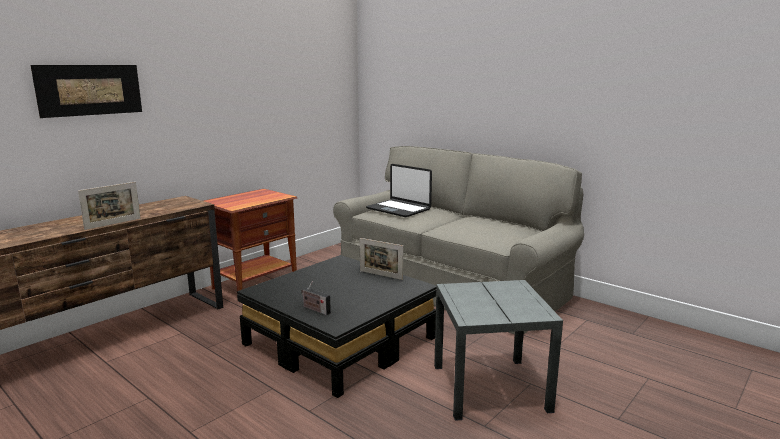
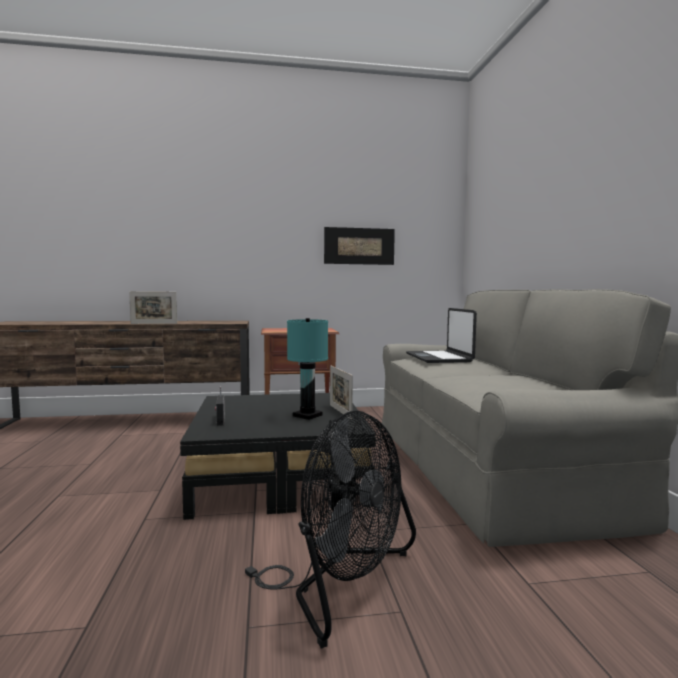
camera: 40 degrees right, 10 degrees down
picture [31,65,142,118] -> picture moved to [324,227,395,265]
grey side table [434,280,563,421] -> black fan [245,411,416,649]
none -> turquoise table lamp [287,318,328,420]

